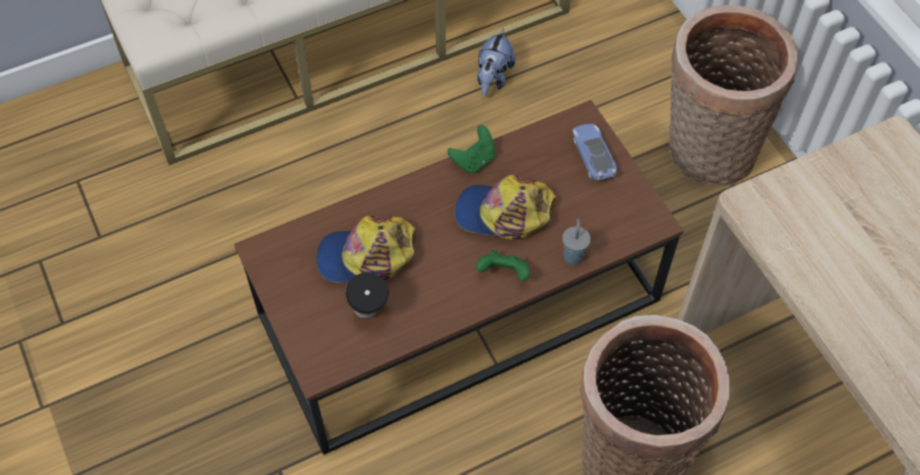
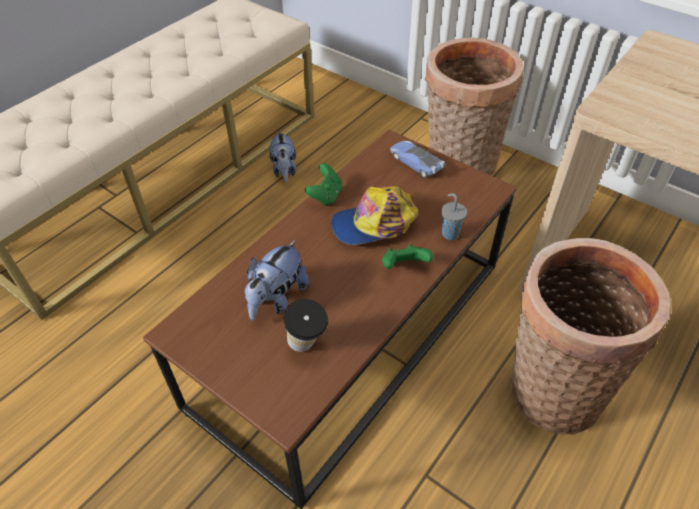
camera: 25 degrees left, 10 degrees down
cap [317,216,416,283] -> plush toy [245,240,309,321]

